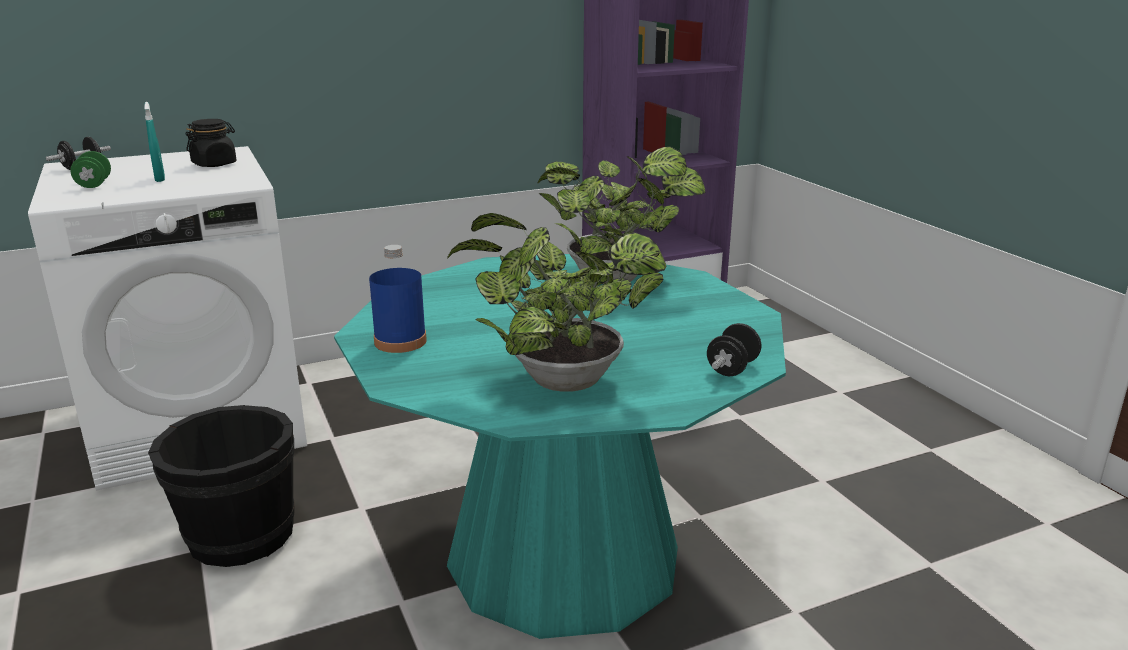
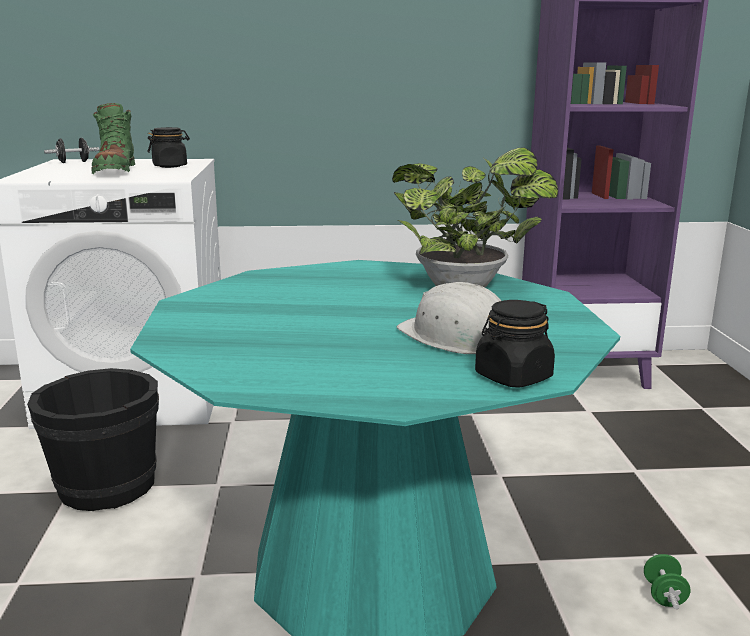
camera: 20 degrees right, 5 degrees down
green dumbbell [70,151,111,188] -> green dumbbell moved to [644,554,690,609]
turquoise spray bottle [144,102,165,182] -> green boot [91,103,135,175]
blue bottle [369,245,427,353] -> none
potted plant [447,213,666,392] -> none
black dumbbell [707,323,761,376] -> black jar [475,300,555,388]
none -> white hard hat [397,282,501,354]

